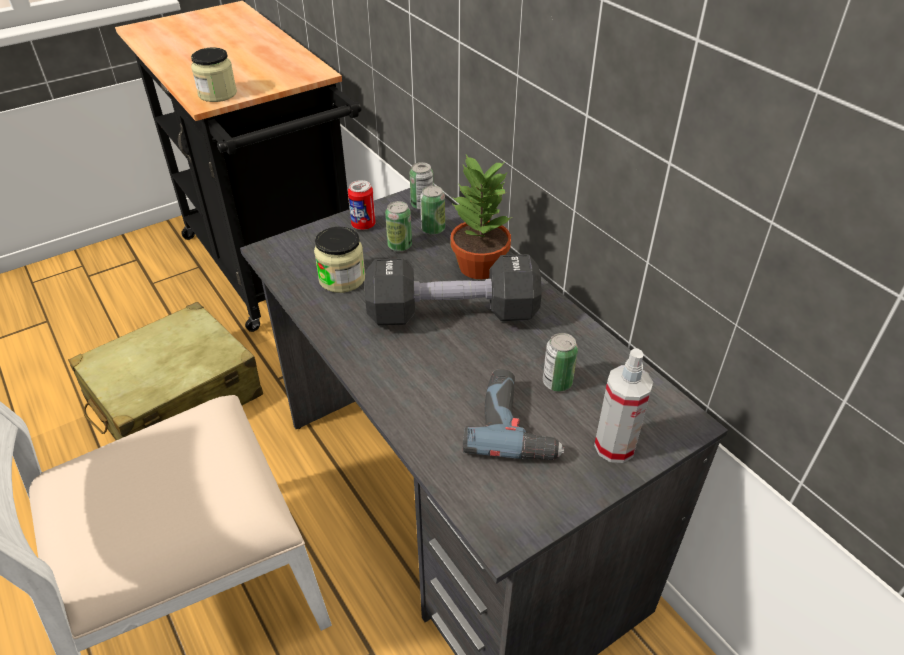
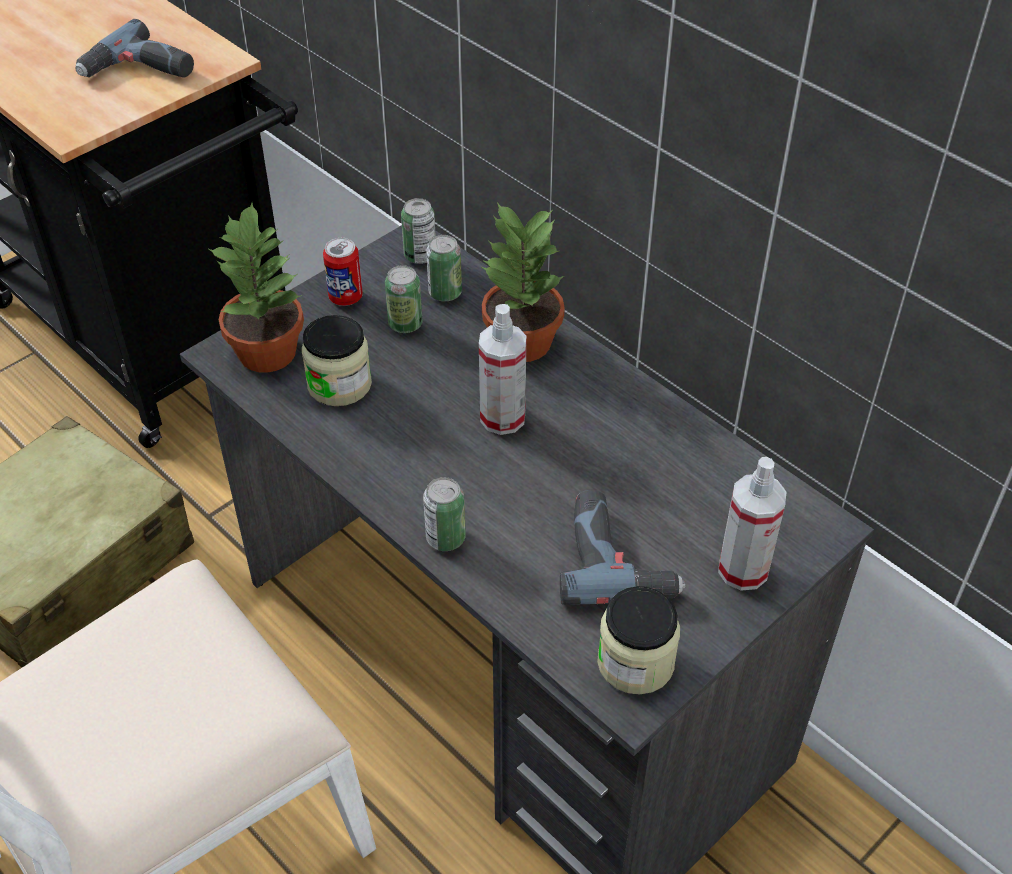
camera: 10 degrees left, 5 degrees up
jar [191,47,237,102] -> jar moved to [597,586,680,695]
black dumbbell [365,254,542,325] -> spray bottle [479,304,527,435]
can [543,333,578,392] -> can moved to [423,477,466,551]
none -> power drill [76,19,194,78]
none -> potted plant [207,203,304,372]

